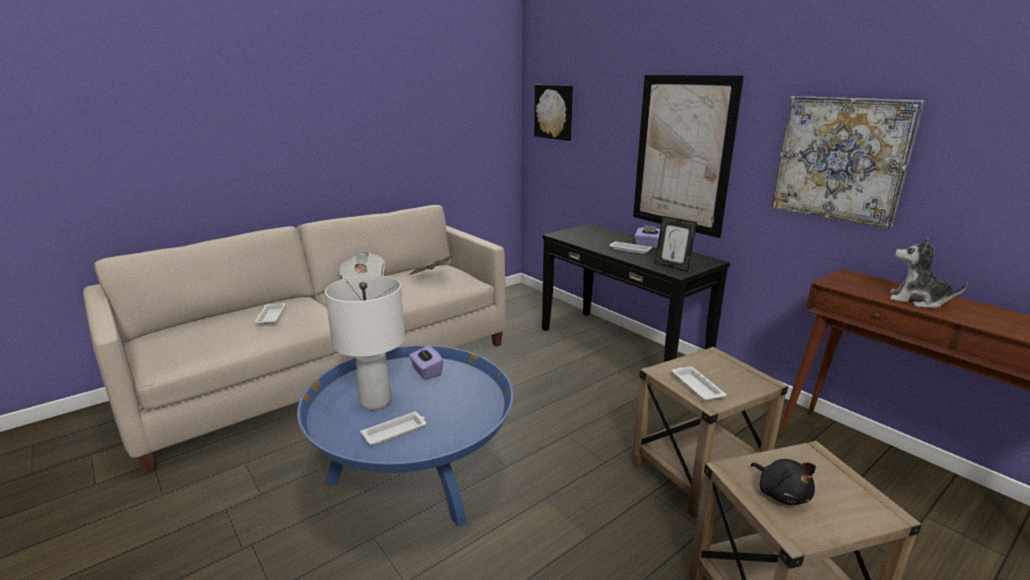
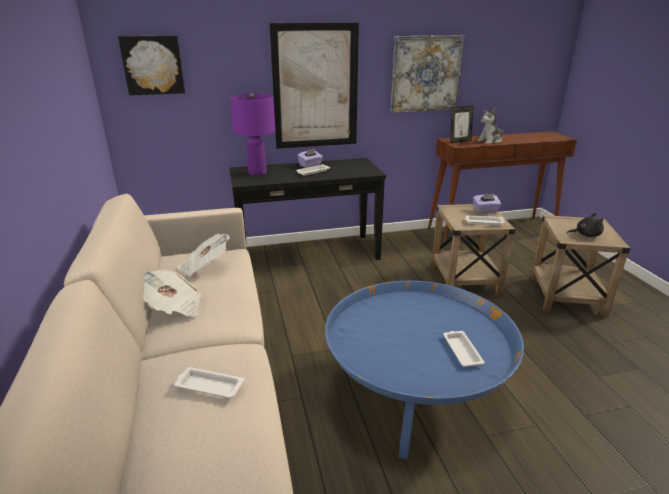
camera: 65 degrees left, 5 degrees up
white table lamp [325,275,405,411] -> none
purple tissue box [409,346,443,380] -> purple tissue box moved to [473,194,501,213]
picture frame [655,216,697,272] -> picture frame moved to [450,106,473,143]
none -> purple table lamp [230,93,275,176]

